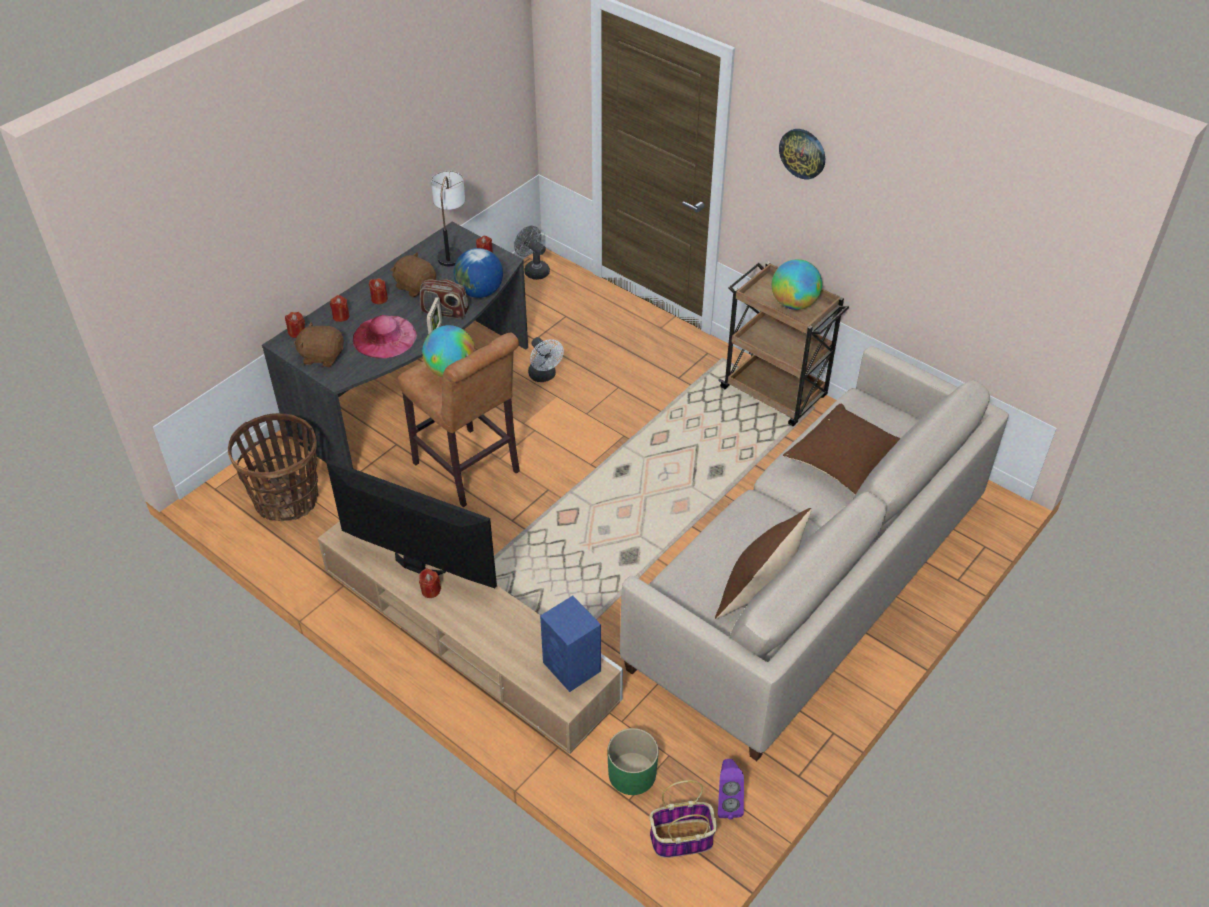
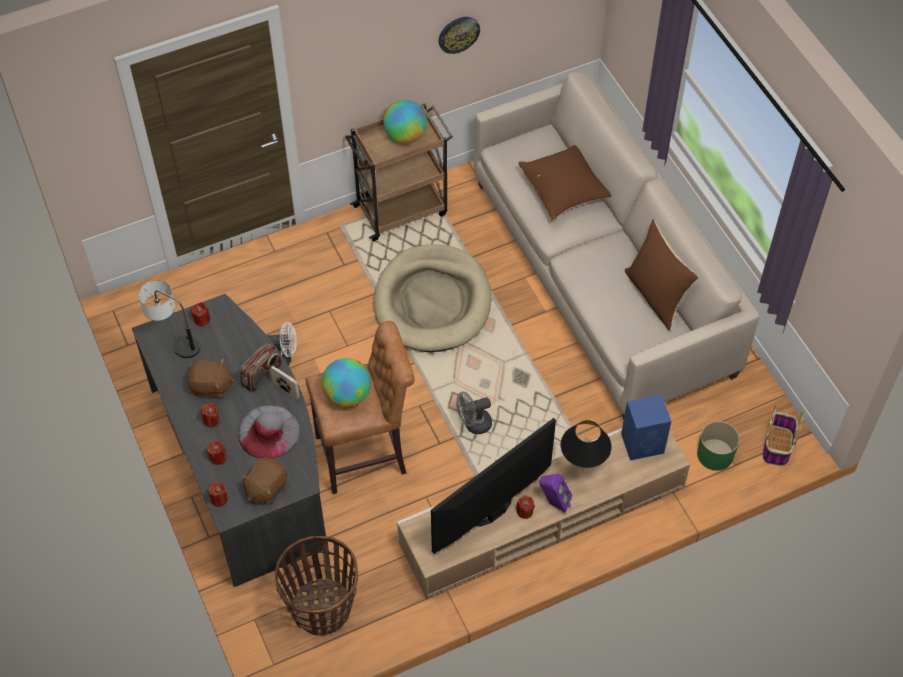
camera: 65 degrees left, 10 degrees up
pink hat [353,315,417,359] -> grey hat [238,405,299,459]
brown plush toy [391,252,436,297] -> brown plush toy turned 150 degrees counterclockwise [187,358,235,399]
globe [454,248,503,298] -> none
grey fan [514,226,550,280] -> grey fan moved to [456,391,492,434]
purple speaker [718,759,744,820] -> purple speaker moved to [539,474,572,513]
wall clock [779,129,825,179] -> wall clock moved to [439,17,480,54]
none -> beige dog bed [374,244,492,352]
none -> black table lamp [561,420,612,472]

